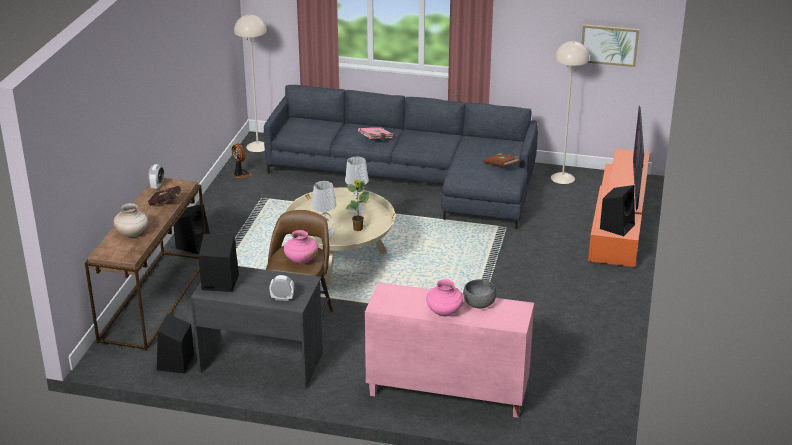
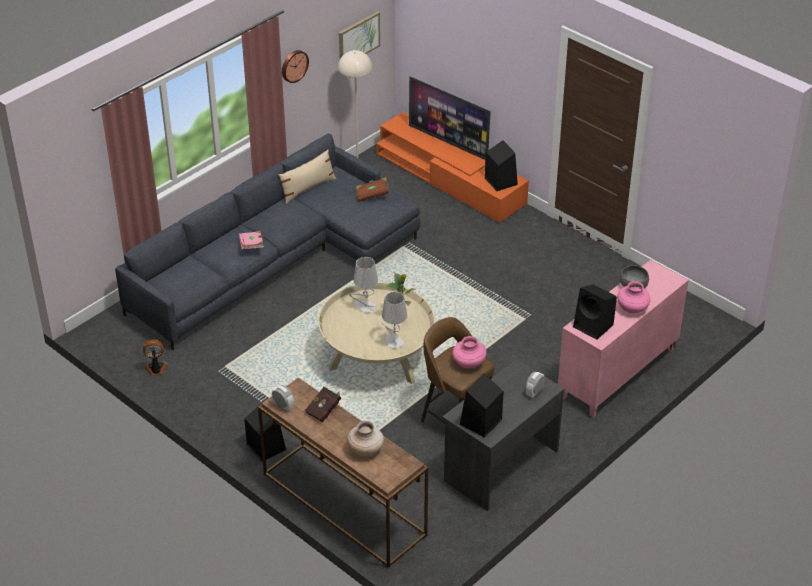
camera: 60 degrees left, 10 degrees up
black speaker [157,314,194,373] -> black speaker moved to [573,284,617,340]
beige floor lamp [234,15,267,152] -> none
none -> beige pillow [278,150,337,204]
none -> wall clock [282,50,309,83]

